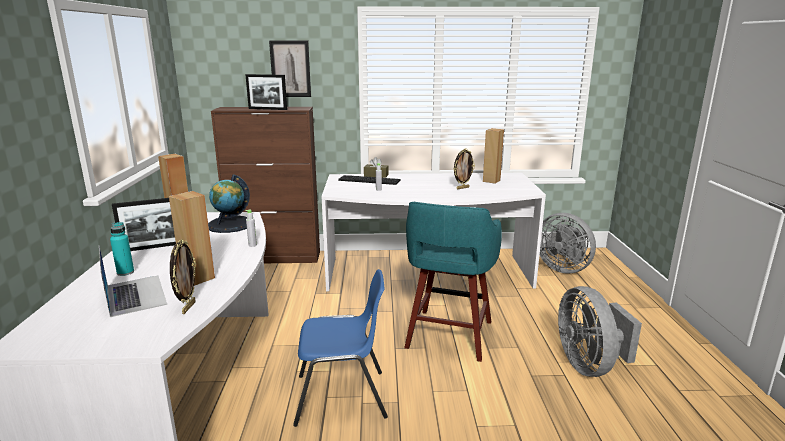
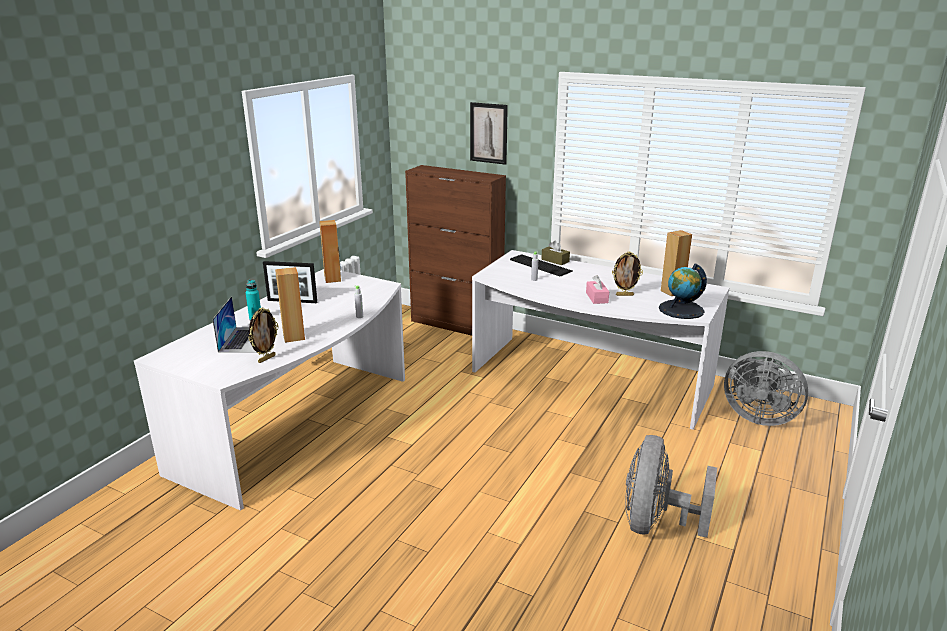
camera: 30 degrees right, 5 degrees up
globe [208,175,250,233] -> globe moved to [659,264,707,319]
picture frame [245,74,287,110] -> none
blue chair [293,269,388,427] -> none
turquoise stool [404,202,502,362] -> none
grey fan [539,213,596,274] -> grey fan turned 45 degrees counterclockwise [724,351,808,426]
none -> pink tissue box [586,275,609,304]

